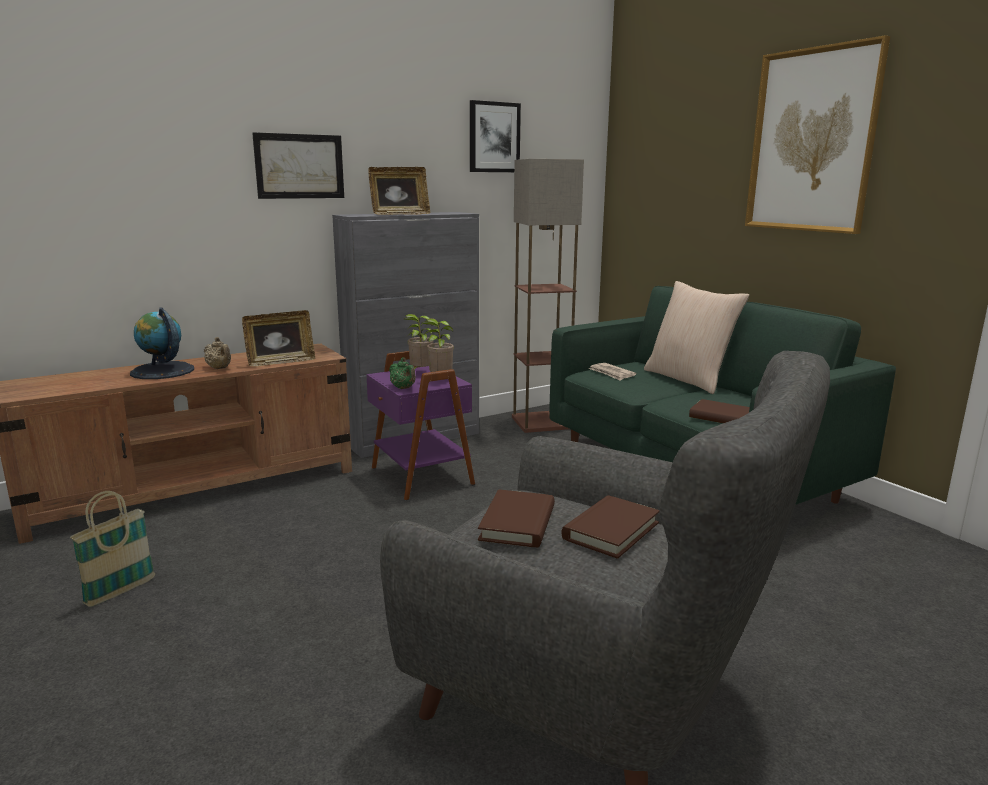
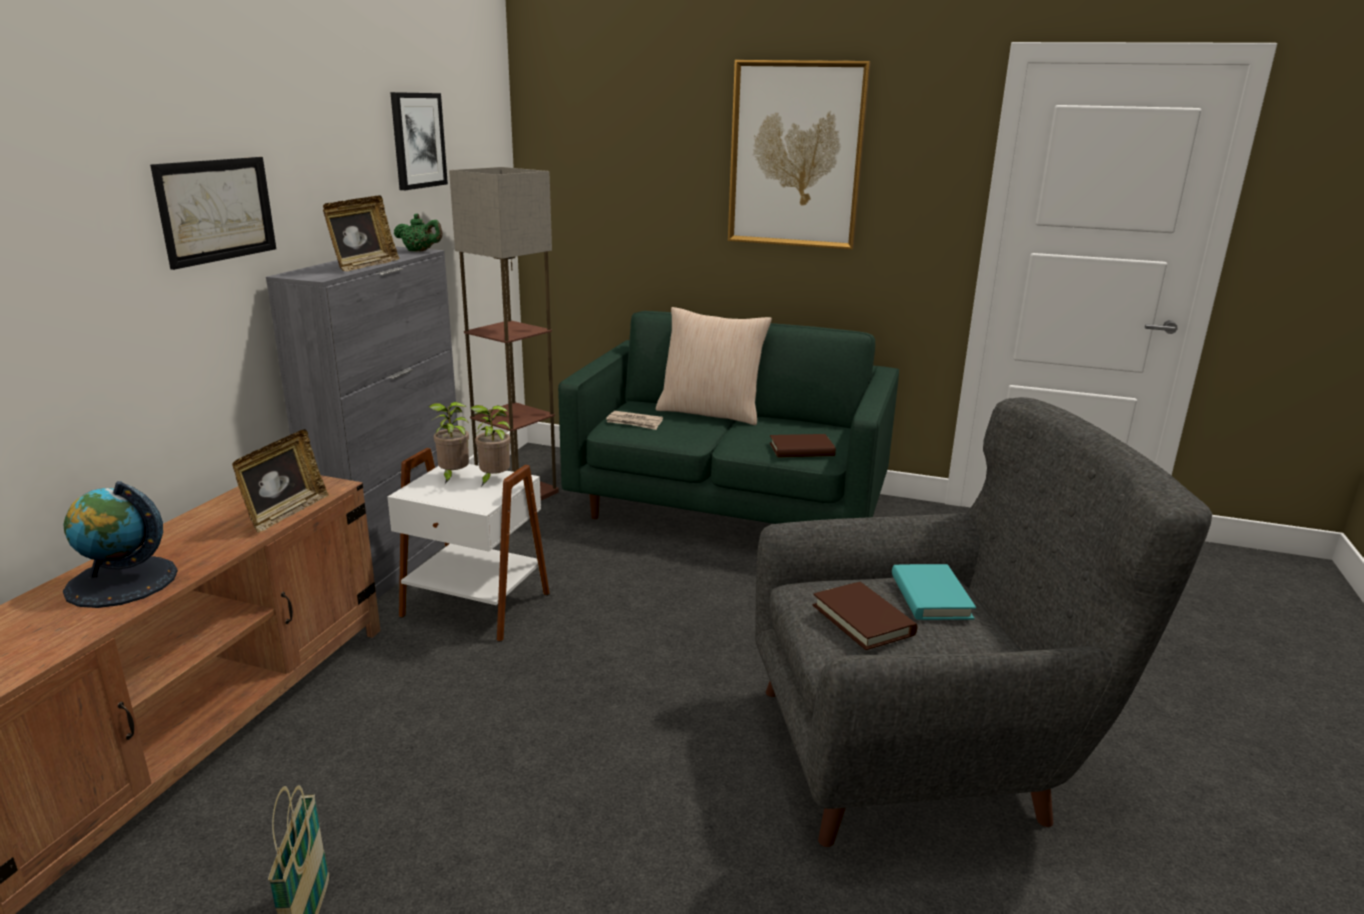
camera: 40 degrees left, 5 degrees up
beige teapot [204,337,231,369] -> none
purple side table [366,351,475,501] -> white side table [387,448,550,642]
green teapot [389,357,416,389] -> green teapot moved to [394,213,443,252]
brown book [561,495,660,559] -> turquoise book [892,564,976,620]

